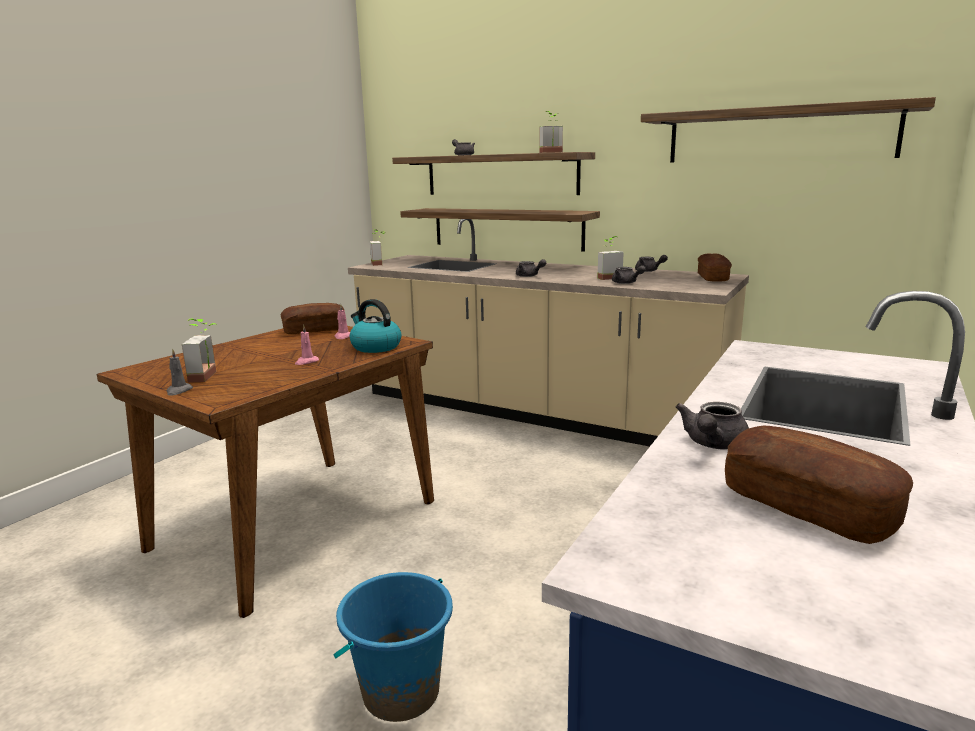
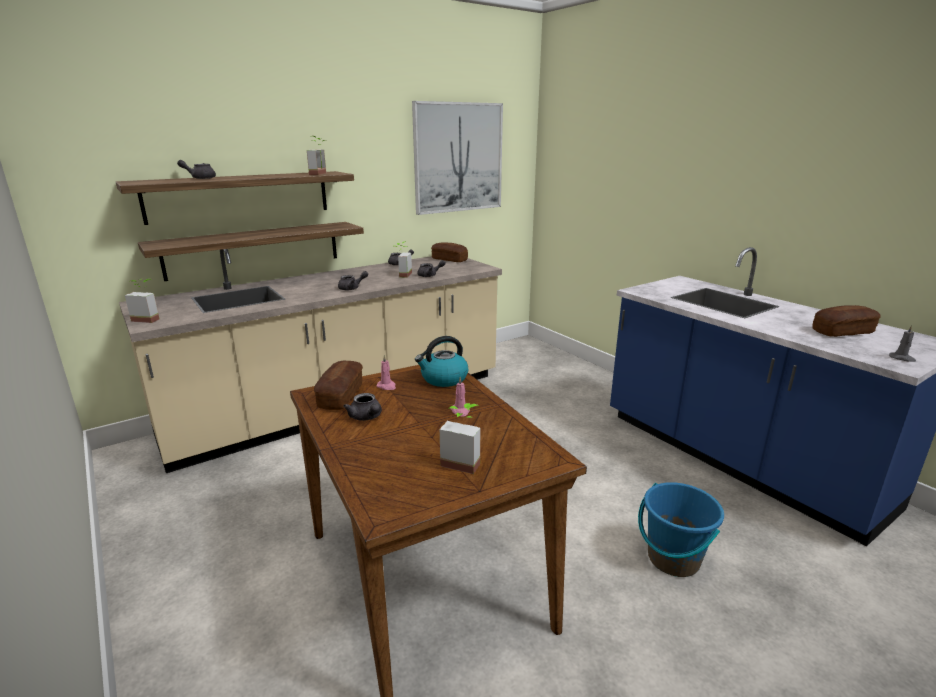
camera: 65 degrees left, 5 degrees up
grey candle [167,348,193,396] -> grey candle moved to [889,325,916,362]
shelf [641,97,936,163] -> picture [412,101,503,215]
grey teapot [676,402,749,450] -> grey teapot moved to [343,393,382,421]

